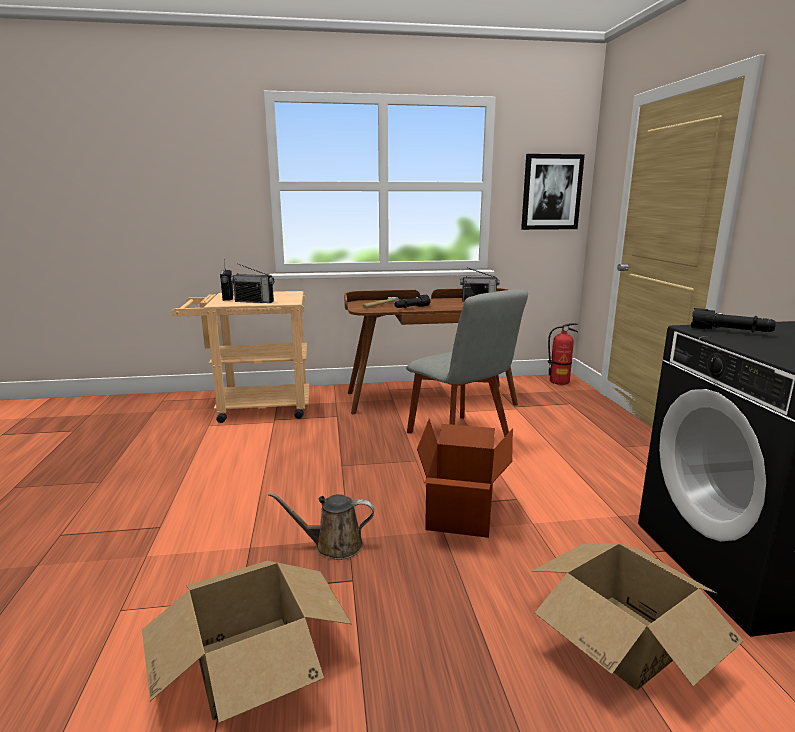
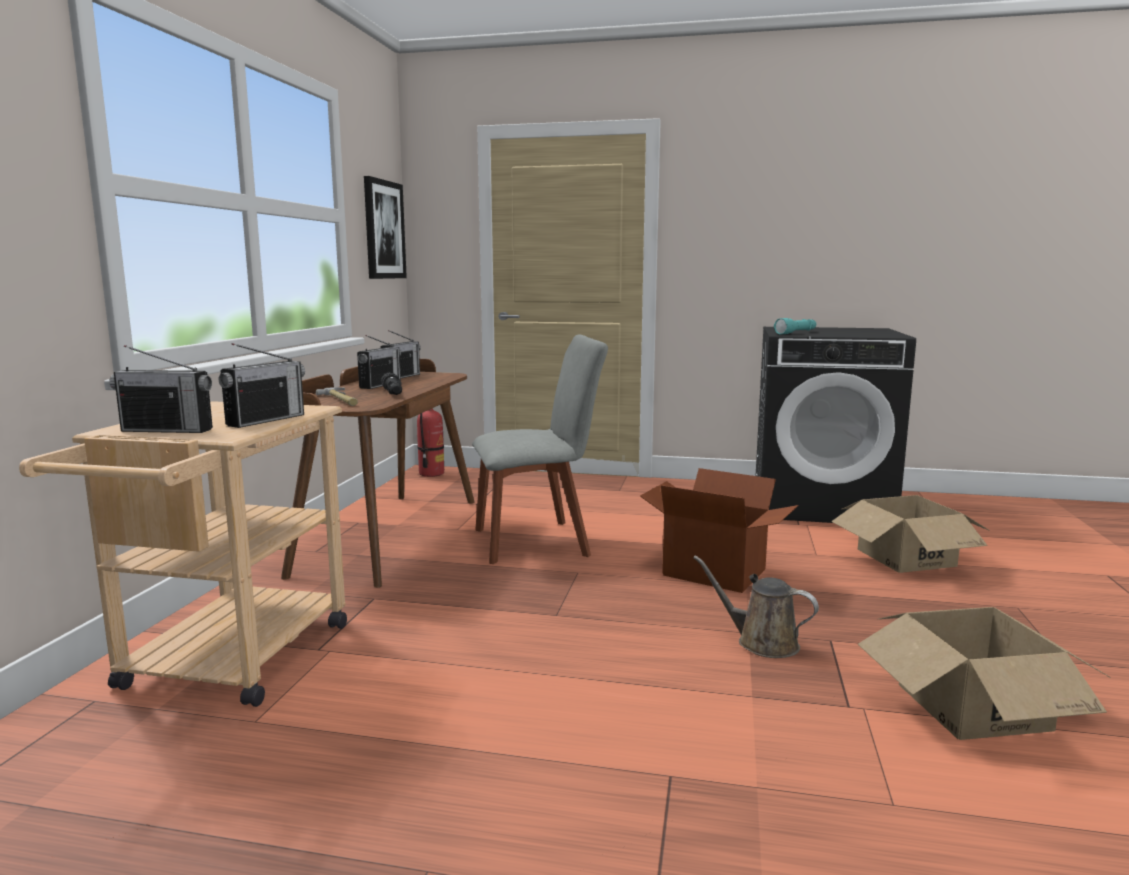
camera: 70 degrees left, 5 degrees down
brown watering can [268,492,374,560] -> brown watering can turned 105 degrees clockwise [693,556,819,658]
black flashlight [691,308,776,332] -> turquoise flashlight [774,318,816,335]
none -> radio [357,335,401,389]

